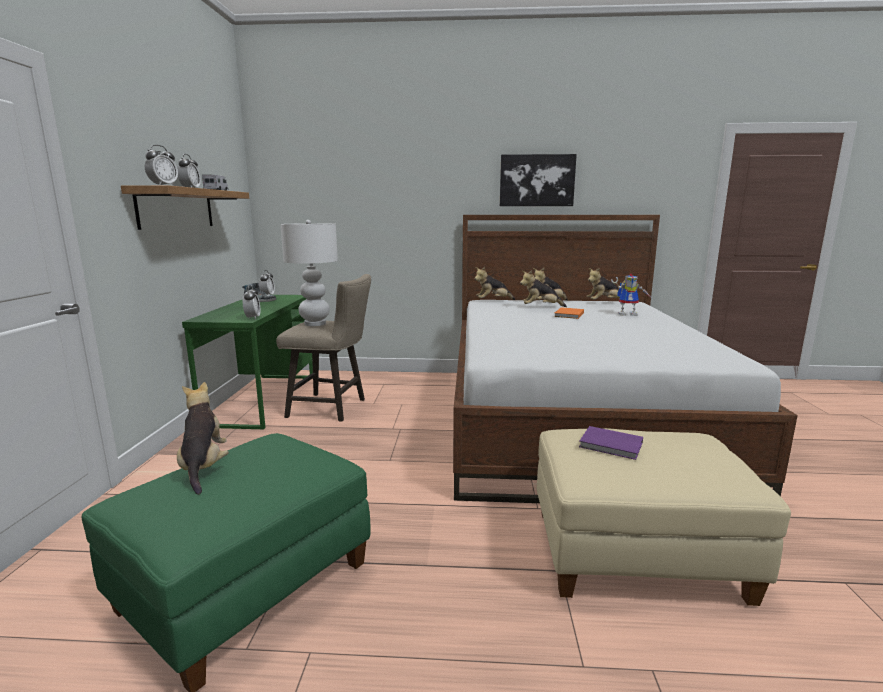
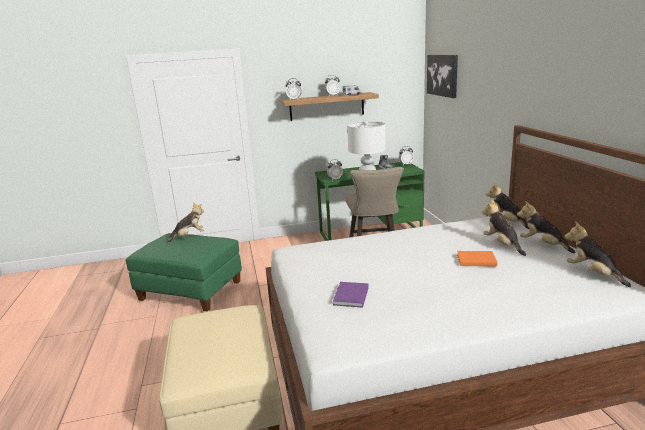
camera: 75 degrees right, 5 degrees up
picture [500,154,577,206] -> picture moved to [427,55,458,98]
purple book [579,426,643,460] -> purple book moved to [333,282,369,308]
toy robot [611,274,651,316] -> none

